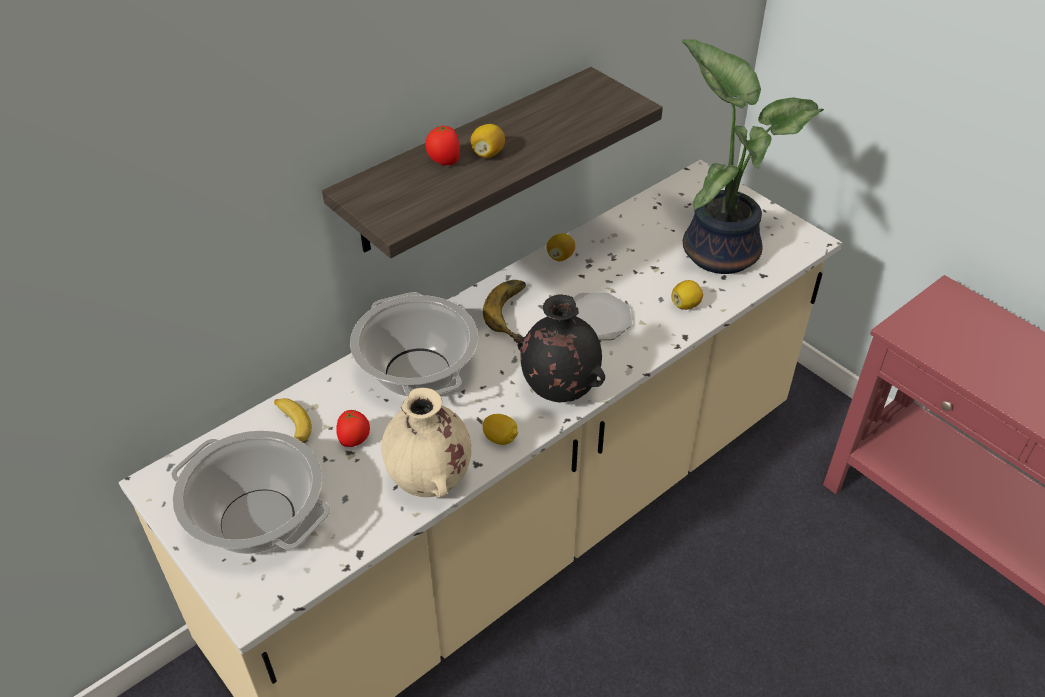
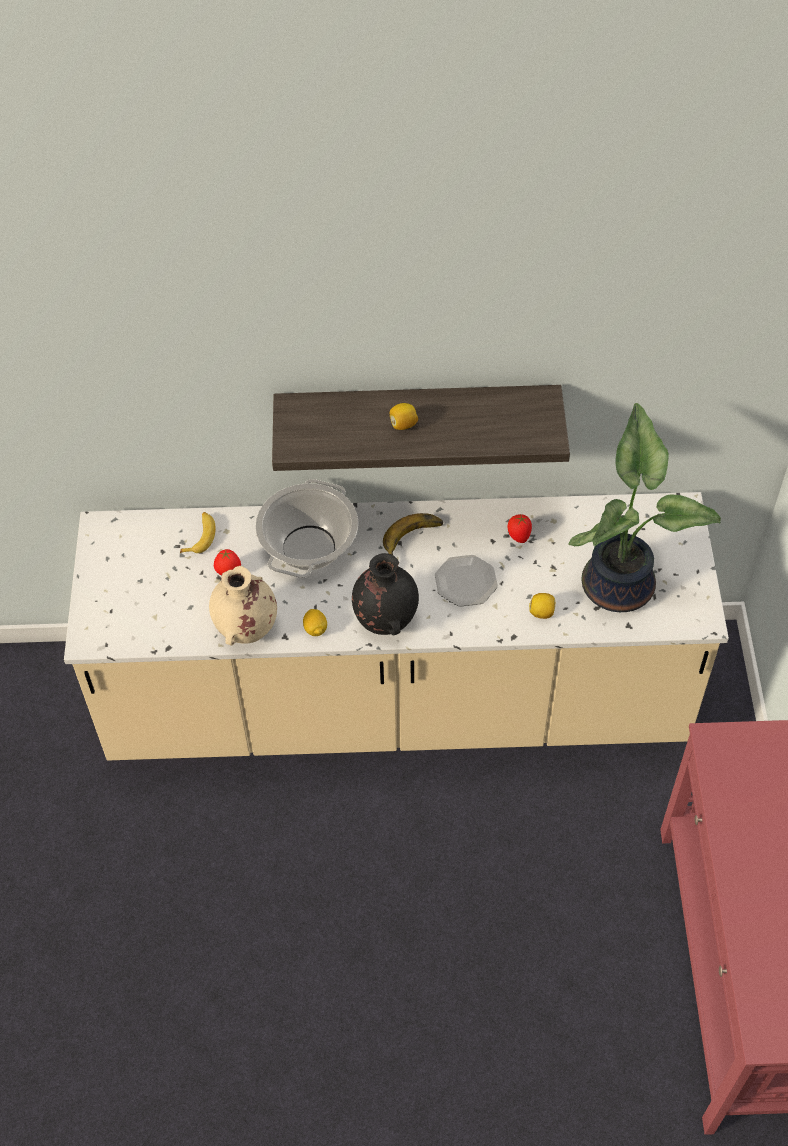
camera: 40 degrees right, 10 degrees up
cooking pot [171,430,331,554] -> none
tomato [425,125,460,165] -> tomato moved to [507,514,532,543]
lemon [547,233,575,261] -> none

